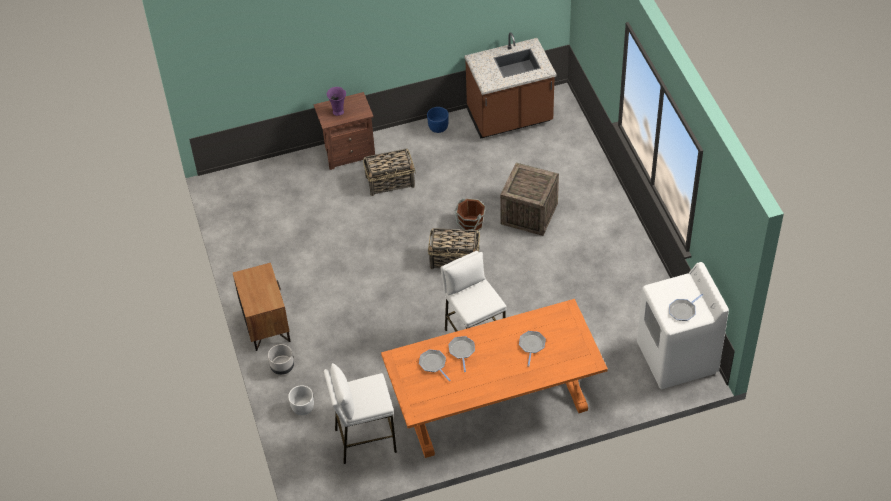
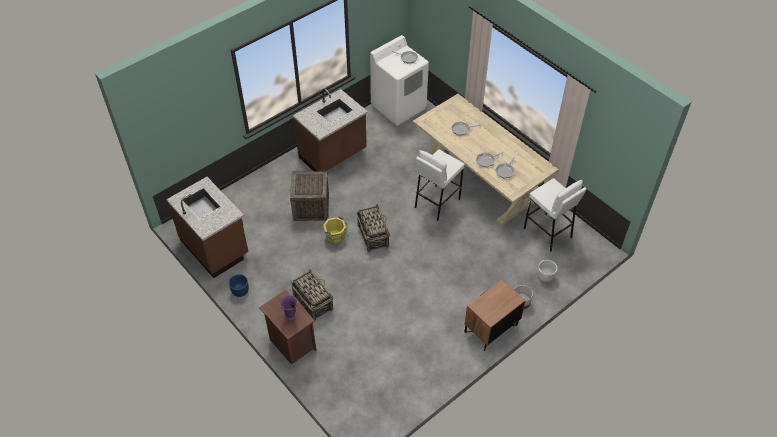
camera: 115 degrees left, 0 degrees up
orange dining table [381,299,608,458] -> beige dining table [413,94,559,227]
brown bucket [455,198,485,231] -> yellow bucket [323,216,347,244]
none -> brown counter [293,89,368,171]

